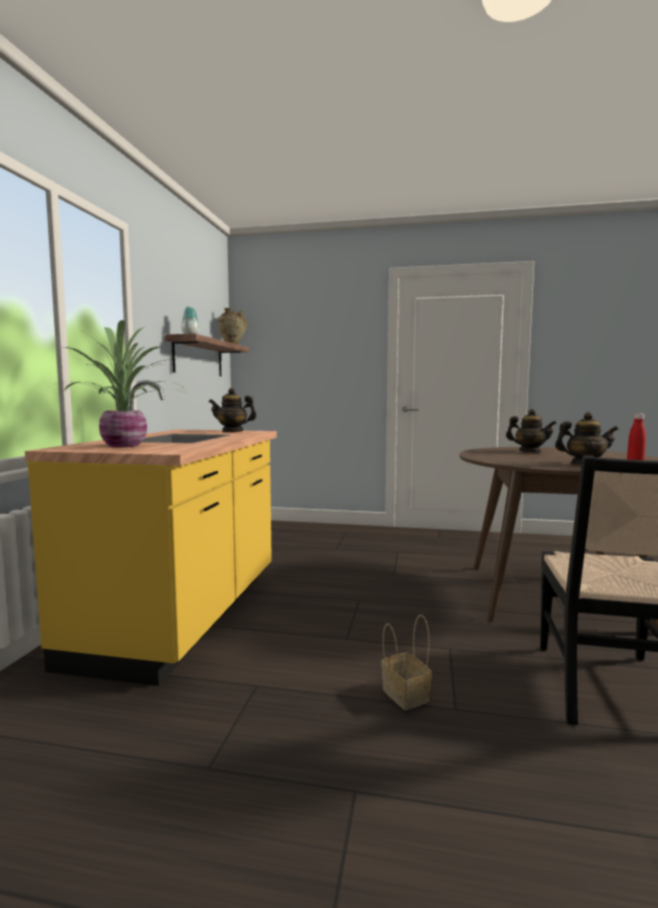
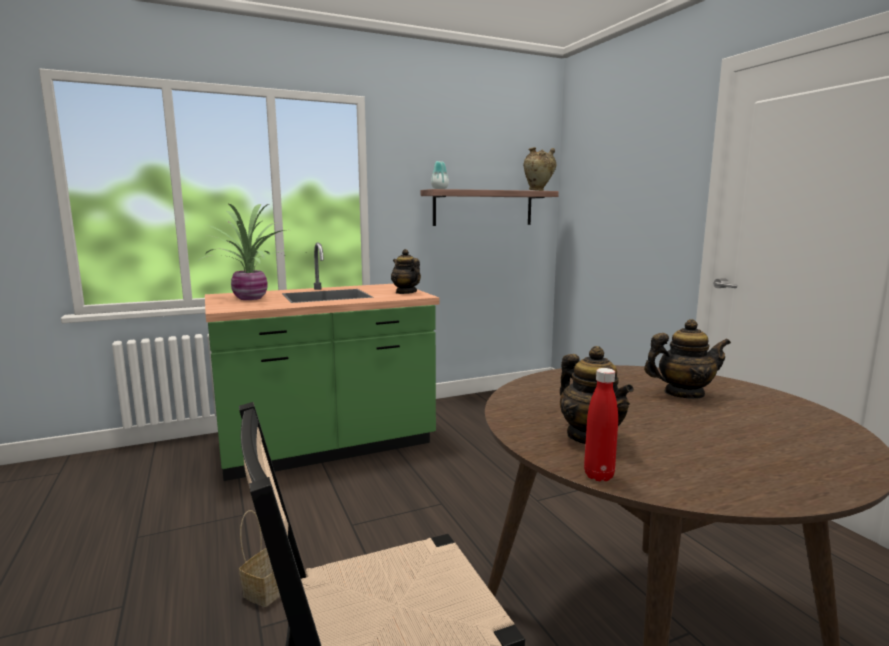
camera: 55 degrees right, 5 degrees up
yellow counter [25,380,277,686] -> green counter [205,242,440,481]
teapot [506,409,557,452] -> teapot turned 90 degrees counterclockwise [644,319,731,399]

